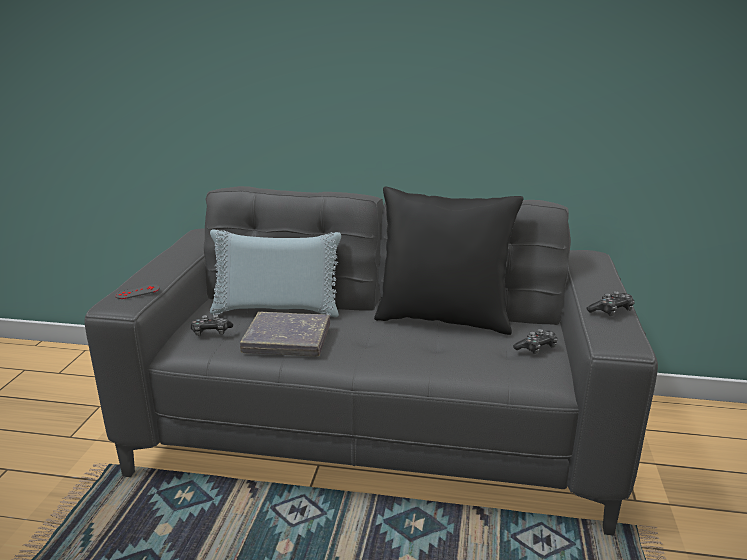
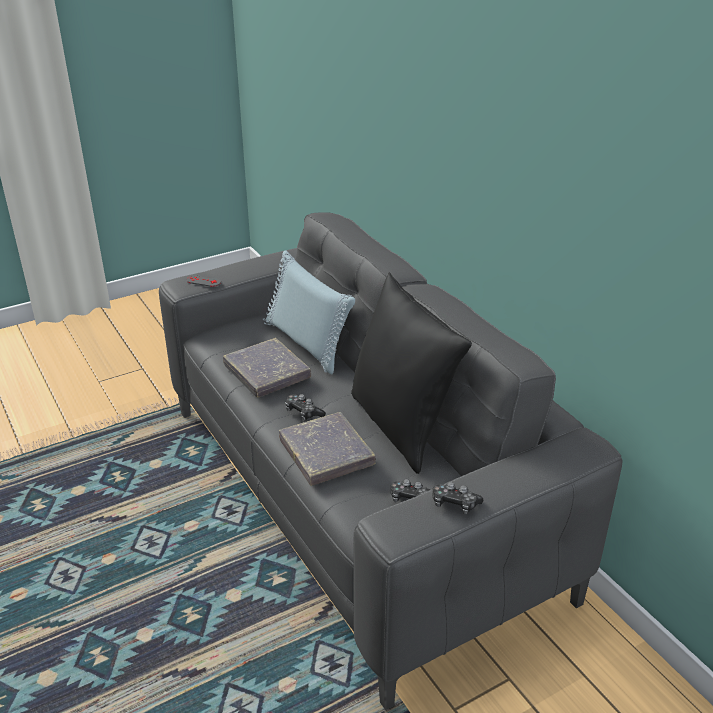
camera: 50 degrees right, 10 degrees up
game controller [191,315,233,336] -> game controller moved to [285,394,326,420]
none -> grey book [279,412,376,486]

